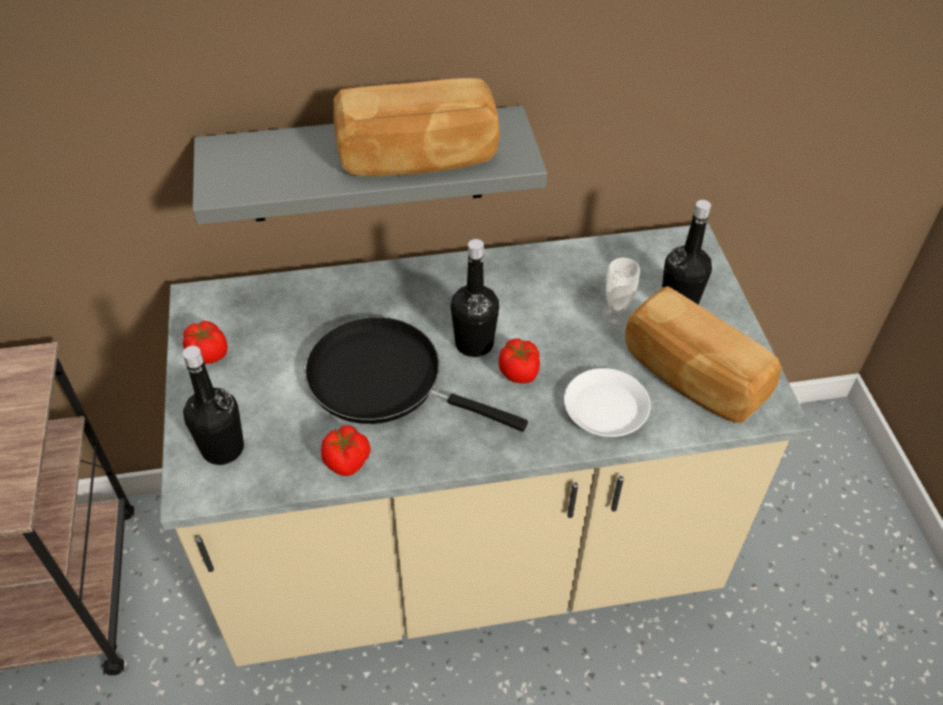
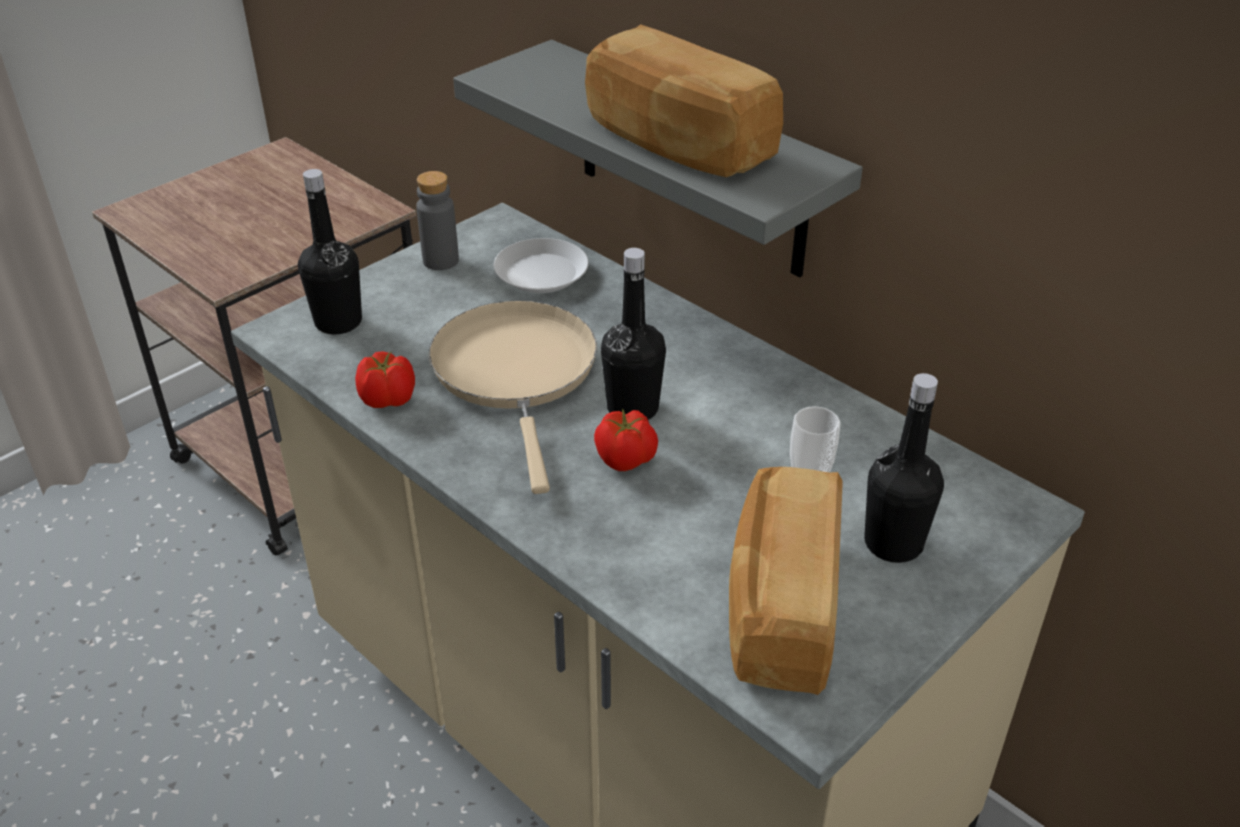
camera: 55 degrees right, 10 degrees down
tomato [183,321,228,364] -> grey bottle [416,171,459,270]
black frying pan [305,317,528,432] -> beige frying pan [429,300,597,494]
white plate [564,368,650,437] -> white plate moved to [494,238,589,293]

